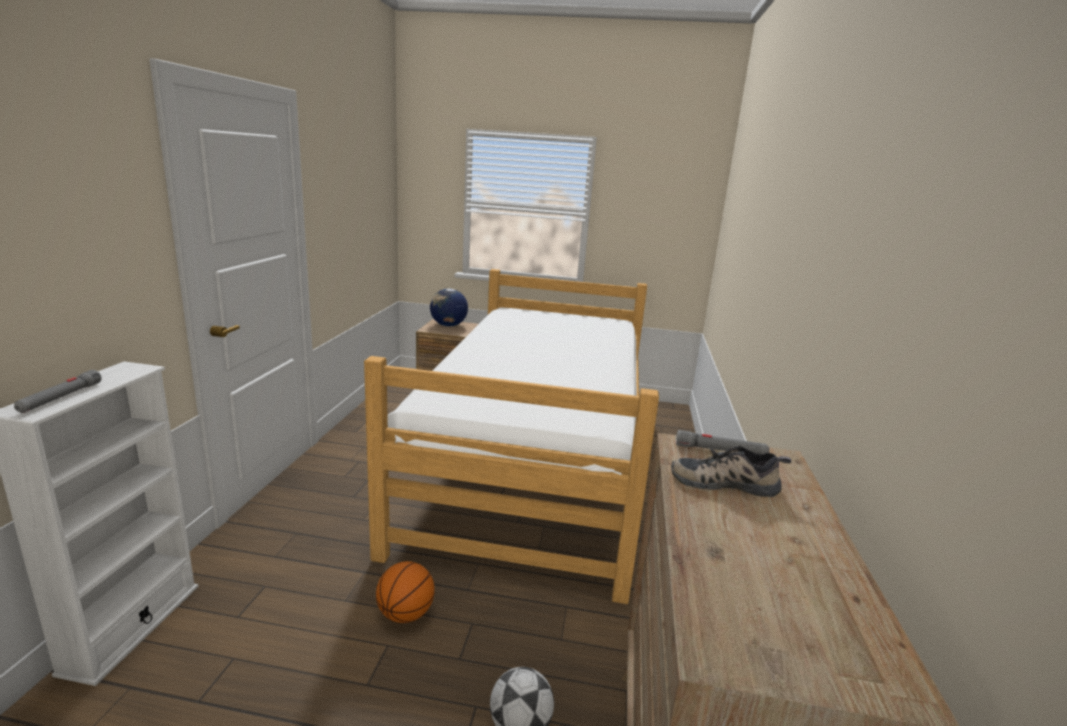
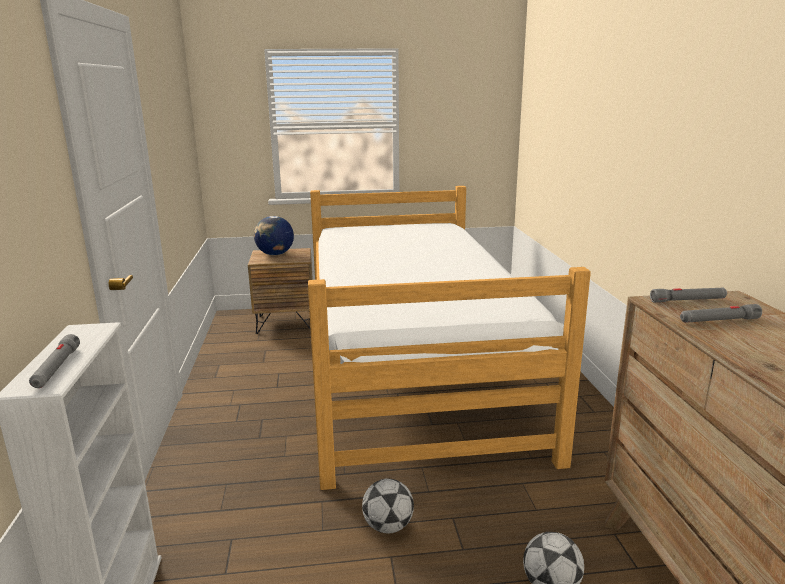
camera: 15 degrees left, 0 degrees up
basketball [376,561,435,623] -> football [362,478,414,534]
shoe [671,446,791,497] -> grey flashlight [680,304,762,323]

